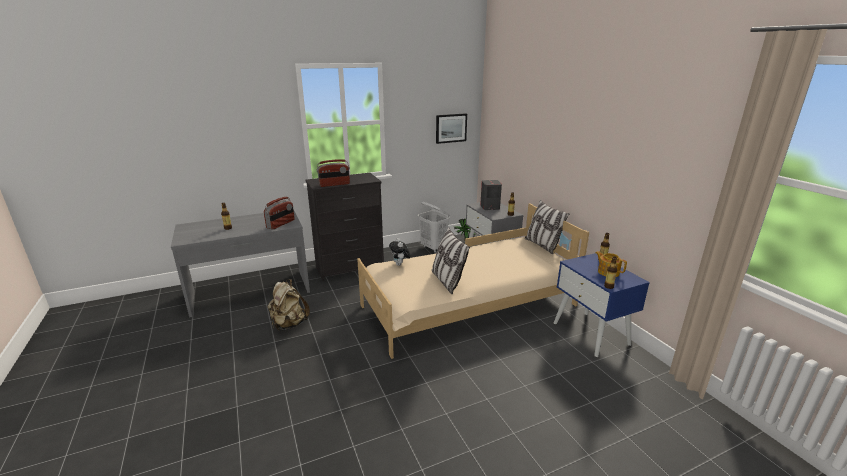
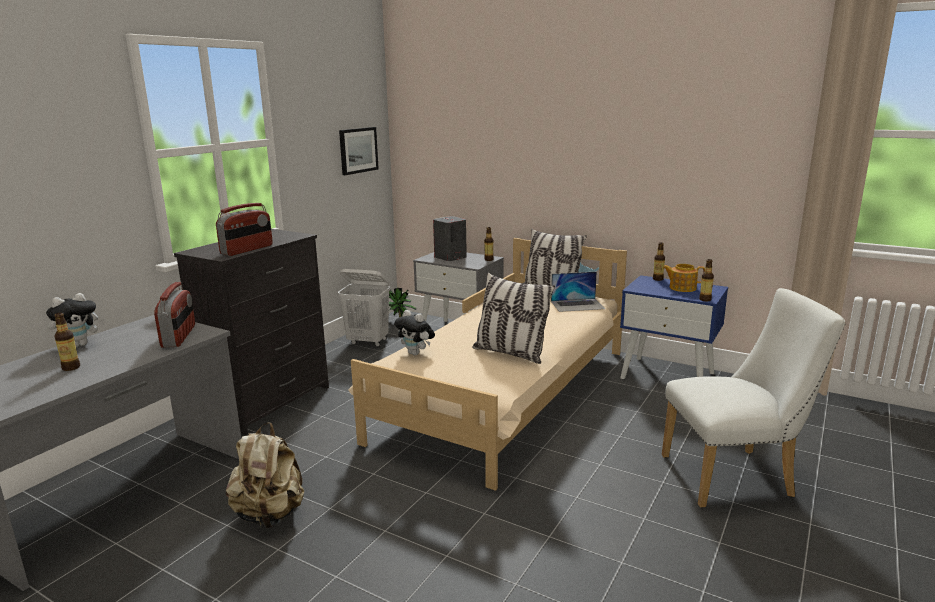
camera: 35 degrees left, 5 degrees down
none -> plush toy [46,293,105,347]
none -> laptop [551,272,605,312]
none -> white chair [662,288,845,508]

